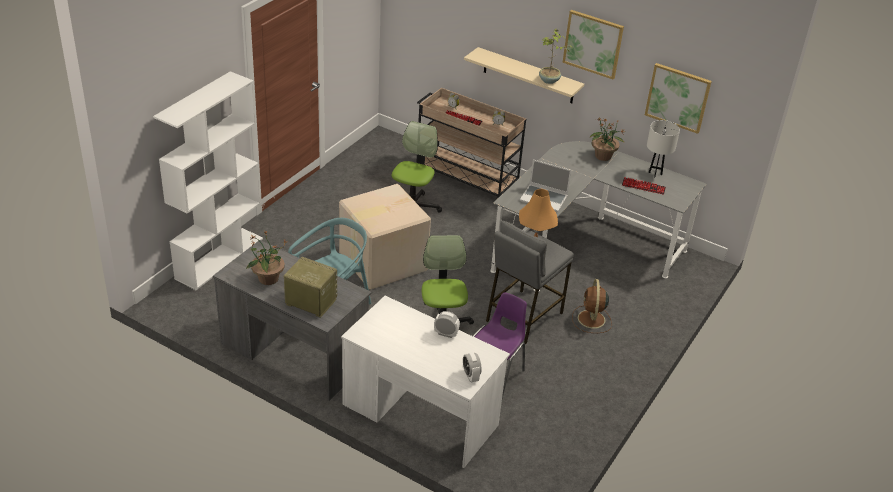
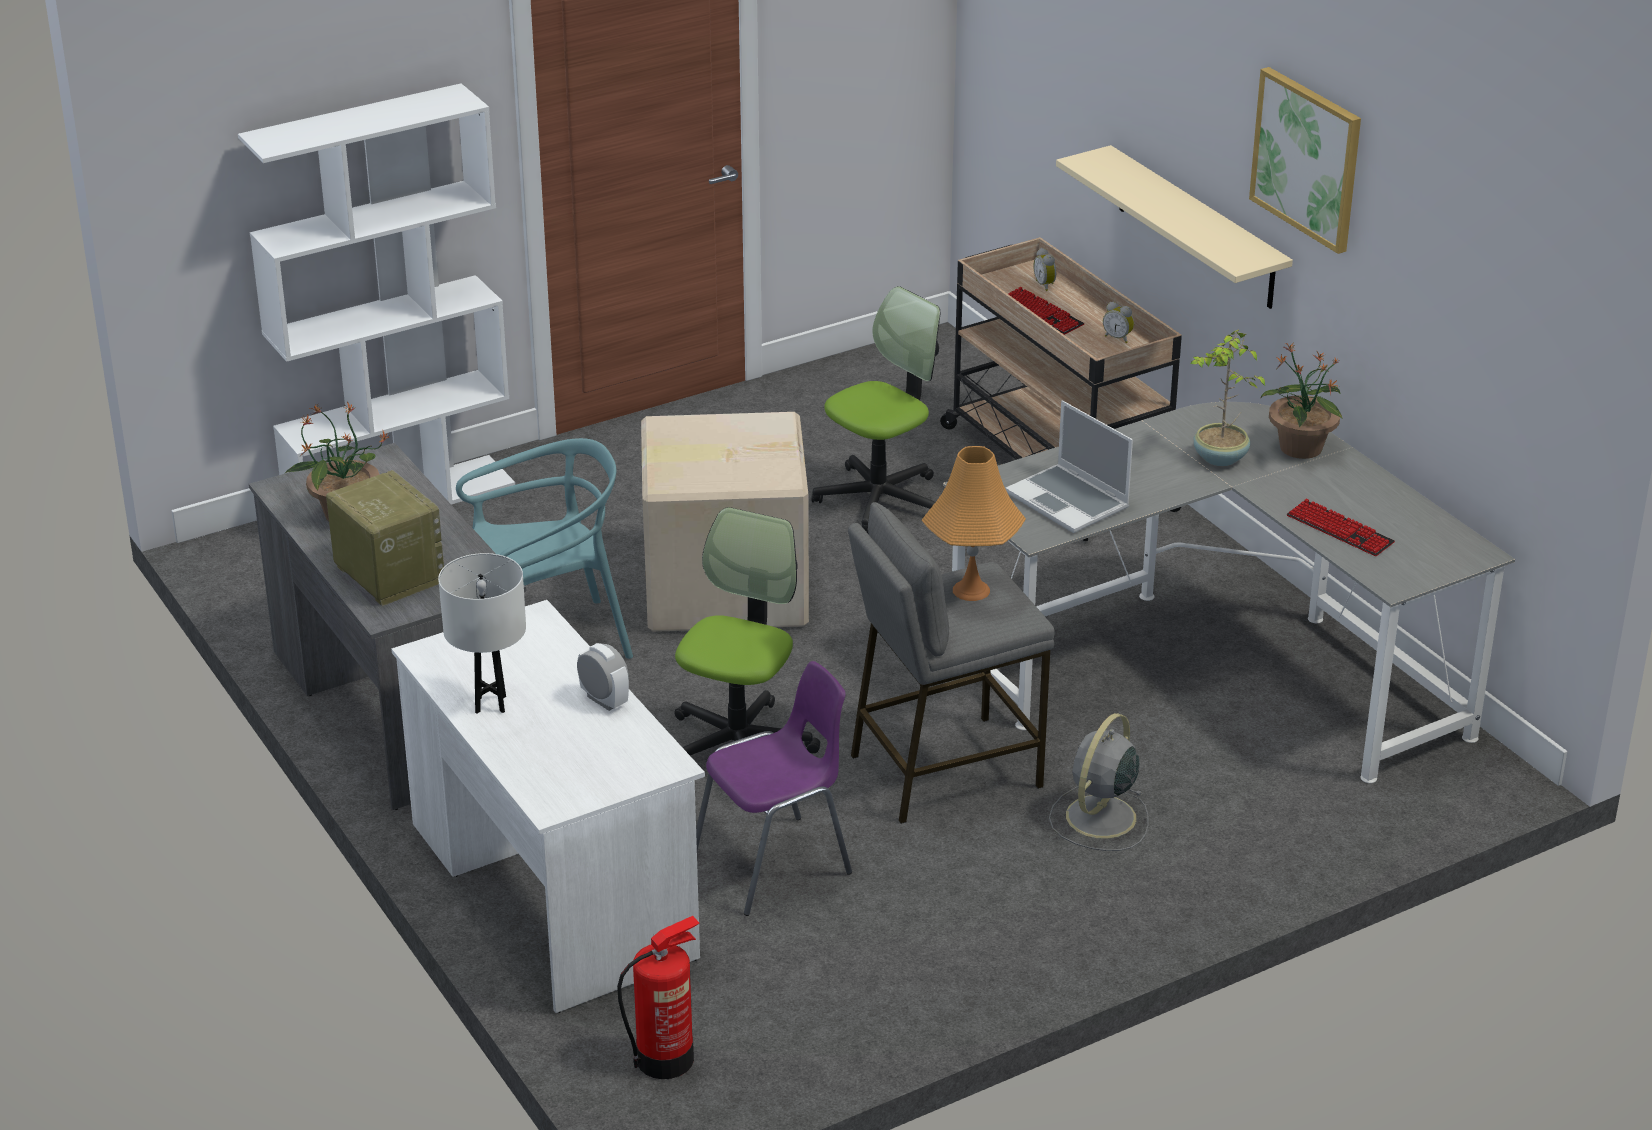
camera: 30 degrees right, 5 degrees down
alarm clock [463,352,482,382] -> none
potted plant [539,29,572,84] -> potted plant moved to [1190,330,1265,466]
brown fan [572,279,612,333] -> grey fan [1049,713,1149,851]
picture [645,63,712,134] -> none
white table lamp [647,120,680,177] -> white table lamp moved to [438,553,526,714]
none -> fire extinguisher [617,916,700,1079]

